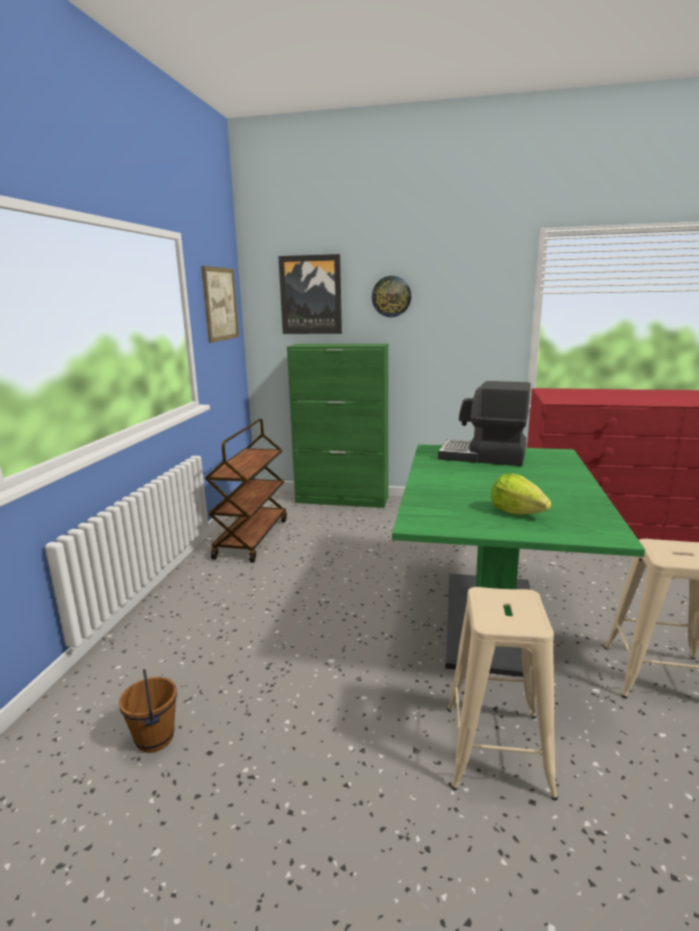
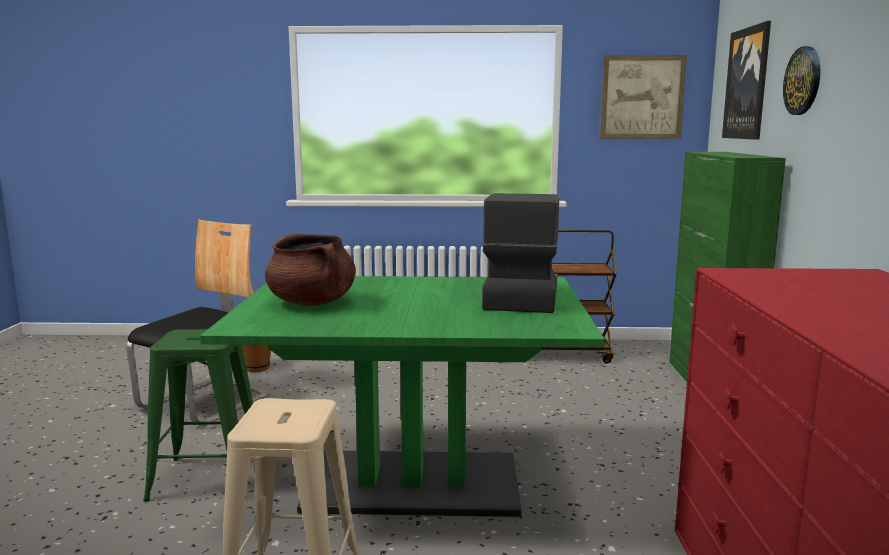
camera: 80 degrees right, 5 degrees down
beige stool [447,587,558,800] -> green stool [143,329,253,502]
lettuce [491,474,552,514] -> brown cooking pot [265,234,356,306]
none -> chair [127,220,270,426]

